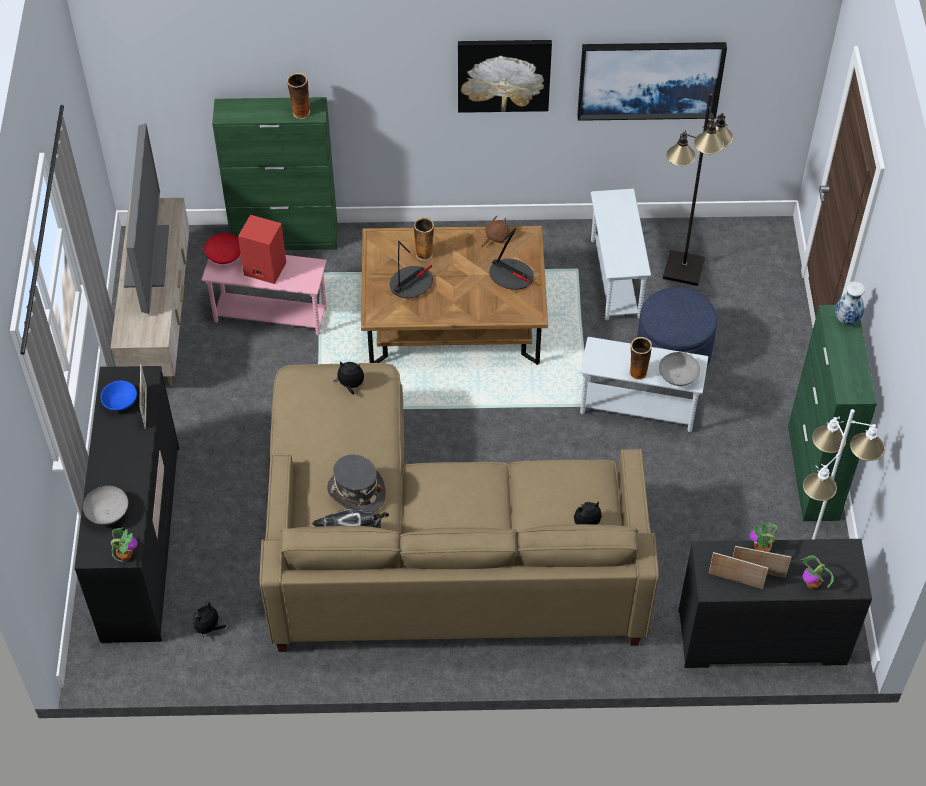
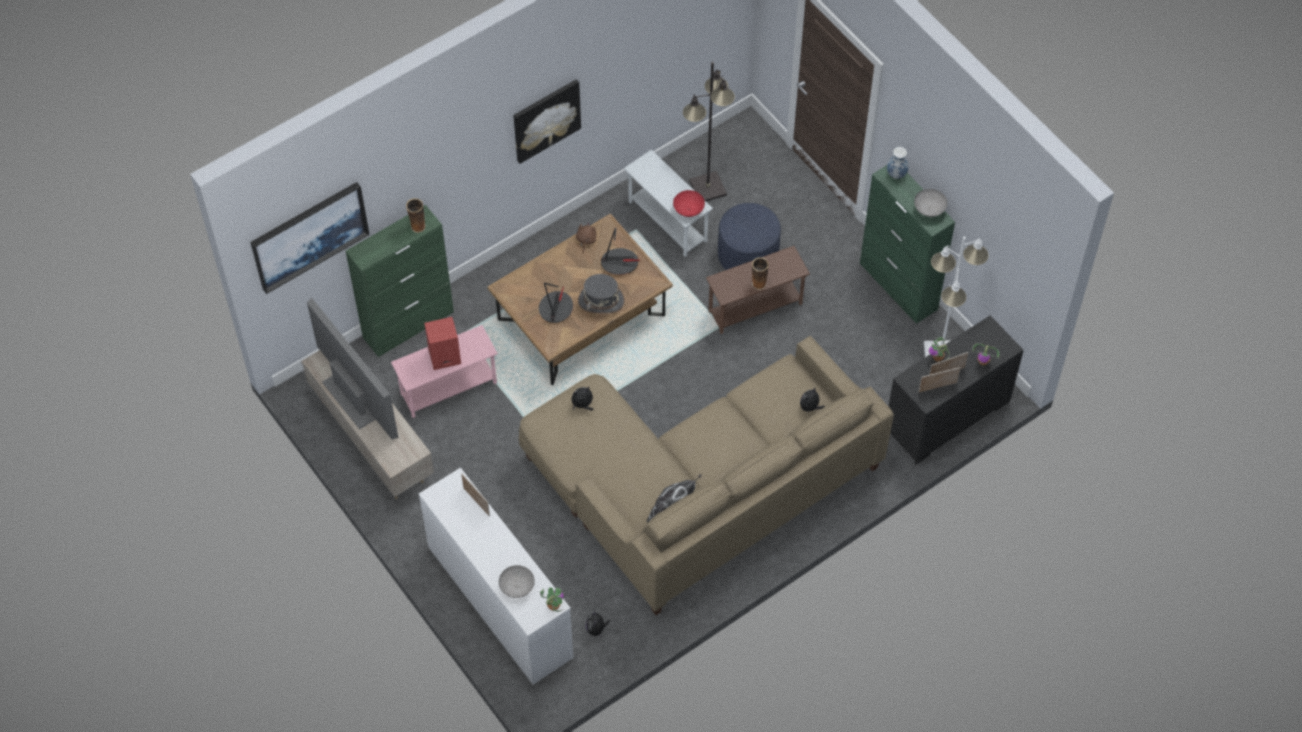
camera: 35 degrees left, 5 degrees up
black dresser [74,366,179,643] -> white dresser [419,467,574,685]
blue bowl [101,381,137,411] -> none
red bowl [204,233,241,264] -> red bowl moved to [673,190,705,217]
grey hat [327,455,386,512] -> grey hat moved to [578,274,625,314]
vase [414,218,434,260] -> none
picture [577,42,727,121] -> picture moved to [250,182,370,294]
white side table [580,337,708,432] -> brown side table [706,246,810,334]
grey bowl [659,352,700,386] -> grey bowl moved to [914,189,948,217]

